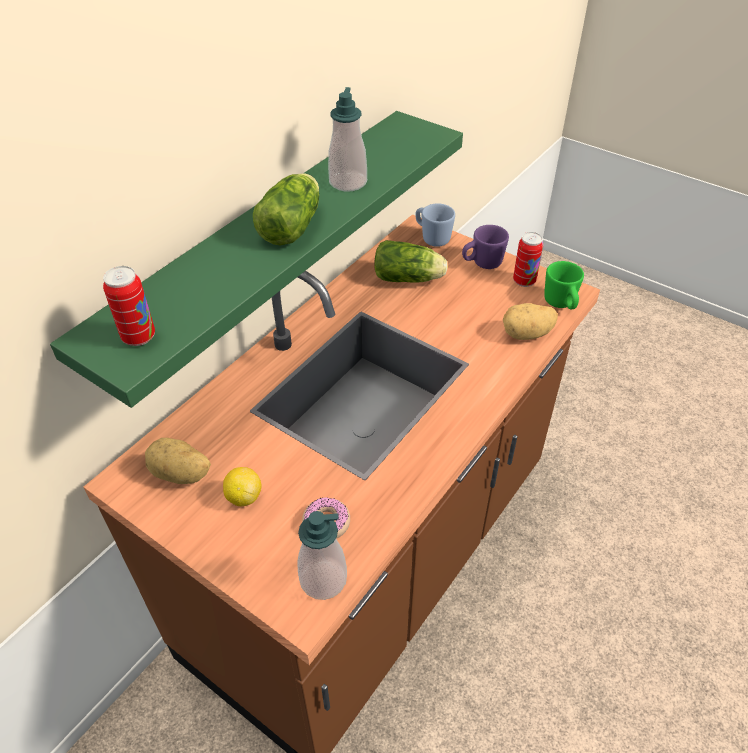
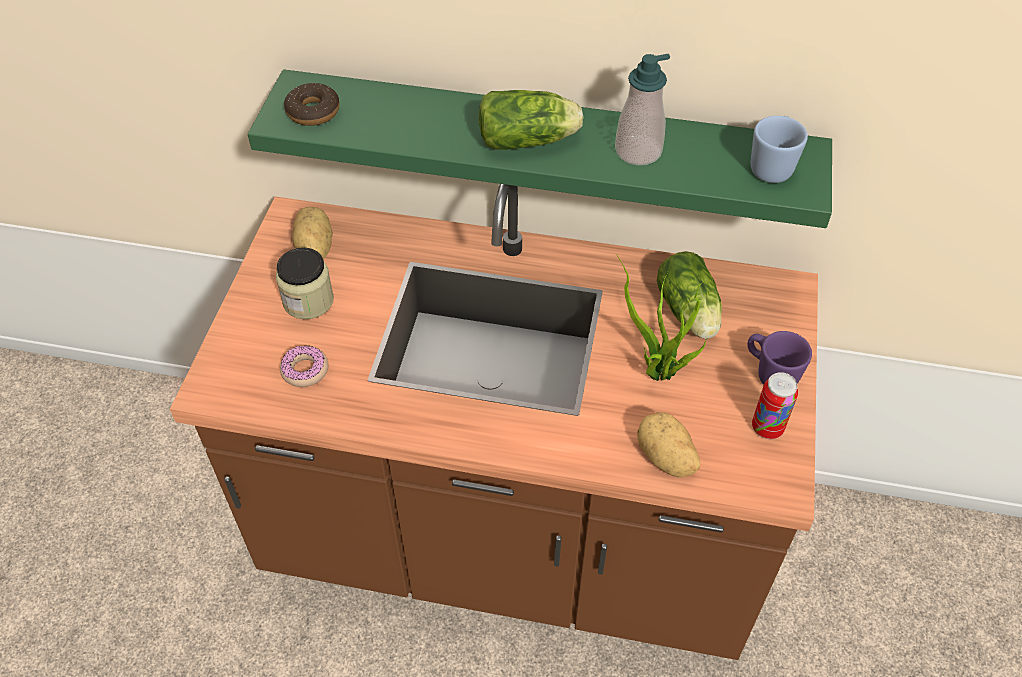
camera: 65 degrees right, 5 degrees up
can [103,266,155,346] -> donut [284,83,340,126]
lemon [223,467,261,506] -> jar [276,247,334,319]
soap dispenser [297,511,347,600] -> none
blue mug [415,203,455,247] -> blue mug moved to [751,116,808,183]
green mug [544,261,584,310] -> none
none -> potted plant [617,255,708,381]

